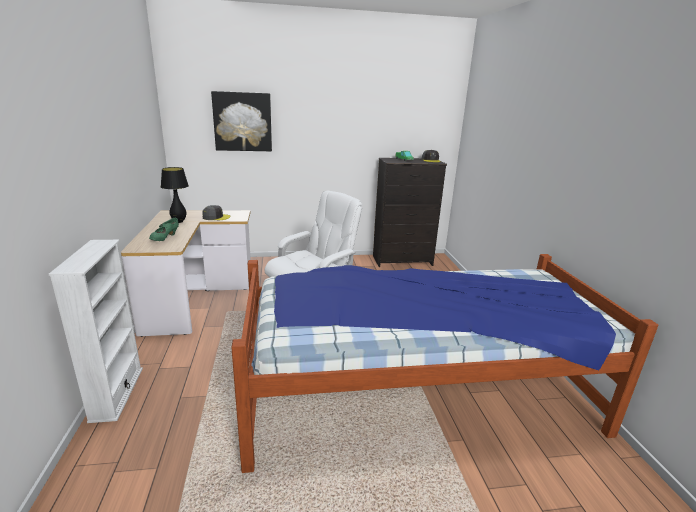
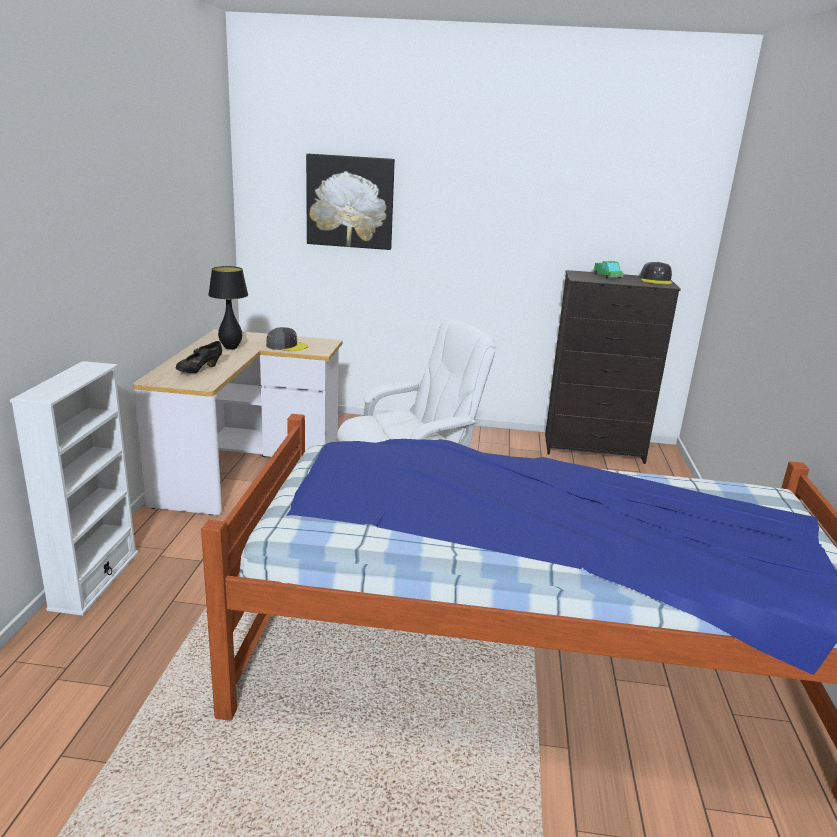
camera: 15 degrees right, 0 degrees up
green shoe [149,218,179,241] -> black shoe [176,341,222,373]

